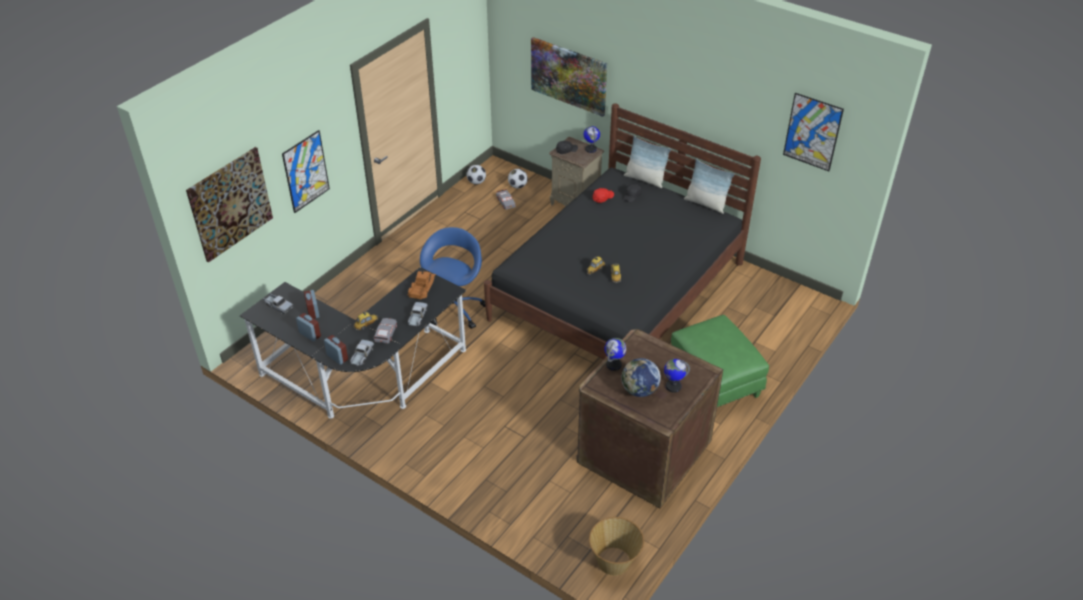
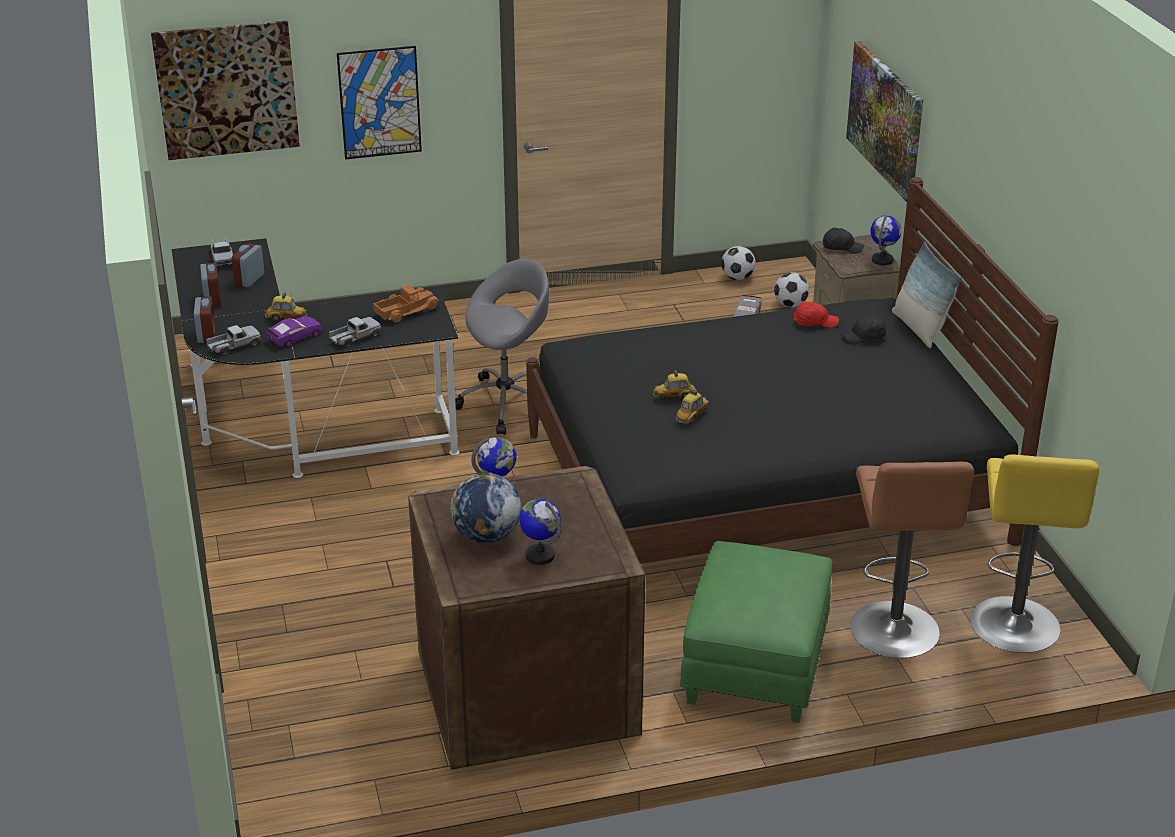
camera: 40 degrees right, 10 degrees down
grey toy car [374,318,397,344] -> purple toy car [265,316,322,347]
blue office chair [420,227,485,329] -> grey office chair [455,258,549,435]
basket [589,517,644,576] -> none
pillow [684,159,735,214] -> none
picture [783,93,844,171] -> none
none -> brown stool [850,462,974,658]
none -> yellow stool [970,454,1099,653]

